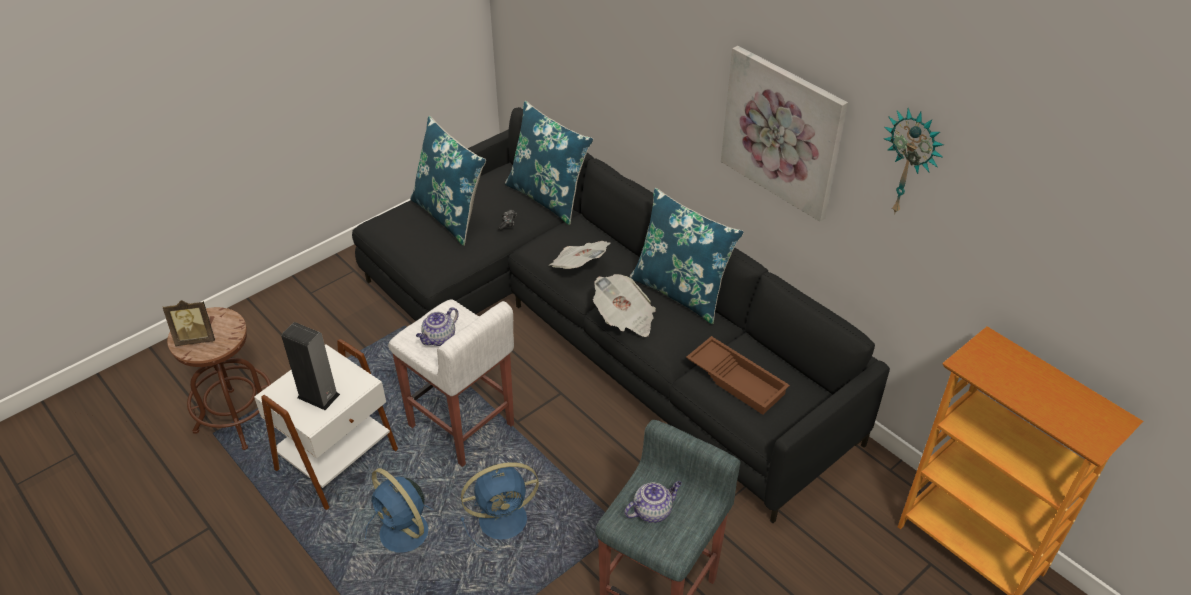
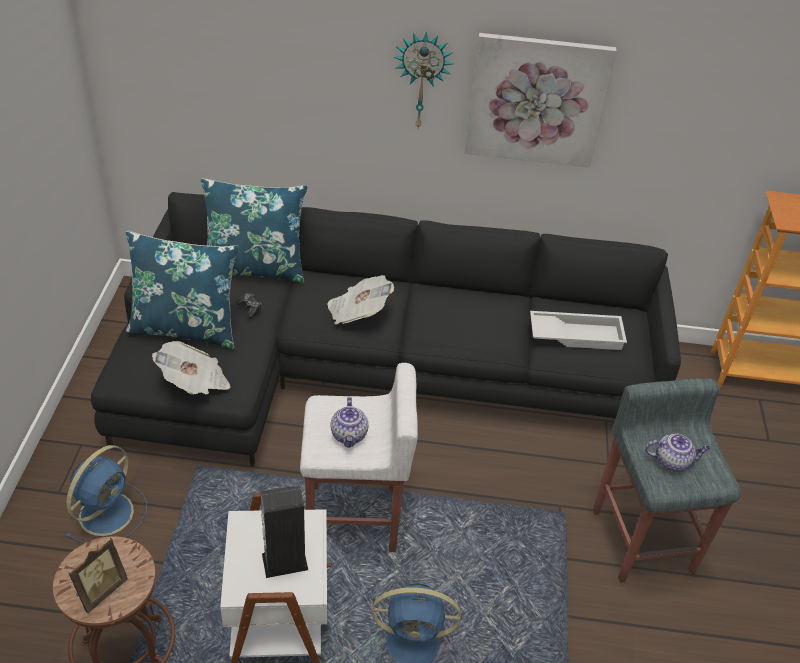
camera: 45 degrees left, 0 degrees up
blue fan [461,462,539,551] -> blue fan moved to [66,445,147,543]
newspaper [593,274,656,337] -> newspaper moved to [152,341,231,395]
teapot [624,481,682,523] -> teapot turned 75 degrees clockwise [645,433,710,472]
blue pillow [629,188,744,324] -> none
brown tray [686,336,790,415] -> white tray [530,311,627,350]
wall clock [884,108,944,215] -> wall clock moved to [394,32,453,128]

